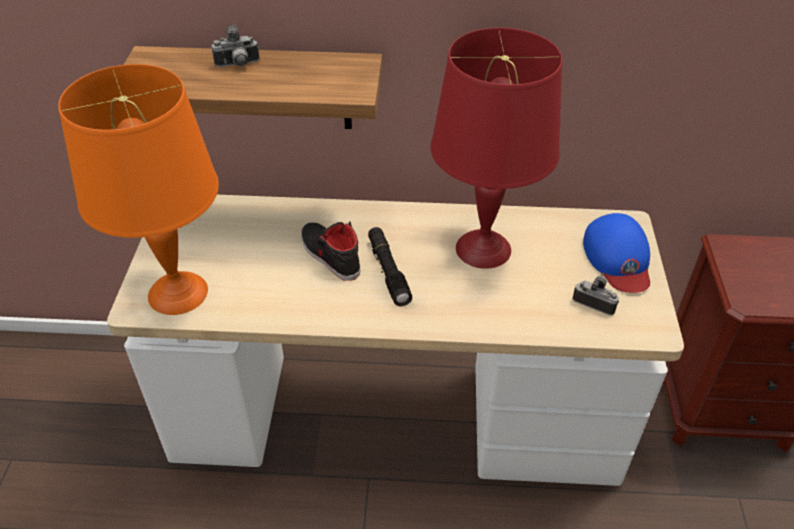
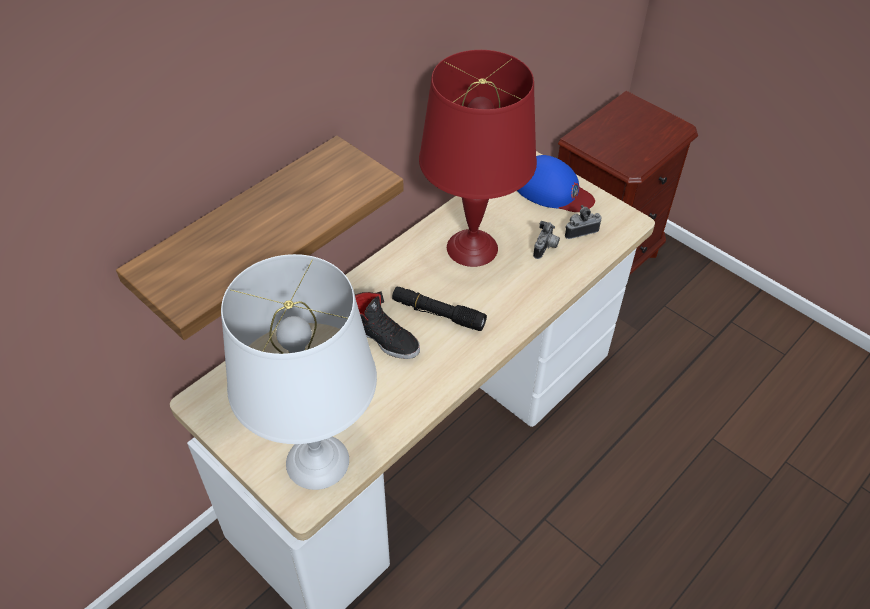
camera: 50 degrees left, 5 degrees up
orange table lamp [58,64,219,315] -> white table lamp [221,254,377,490]
camera [212,25,260,67] -> camera moved to [533,221,560,259]
black shoe [301,222,361,281] -> black shoe turned 150 degrees counterclockwise [355,291,420,359]

